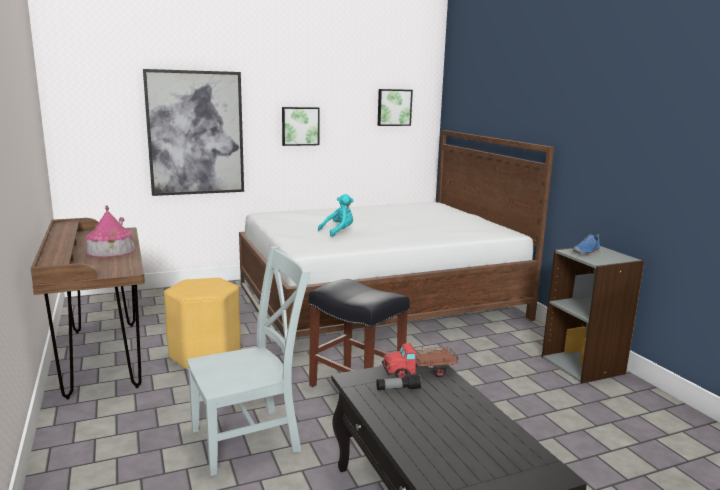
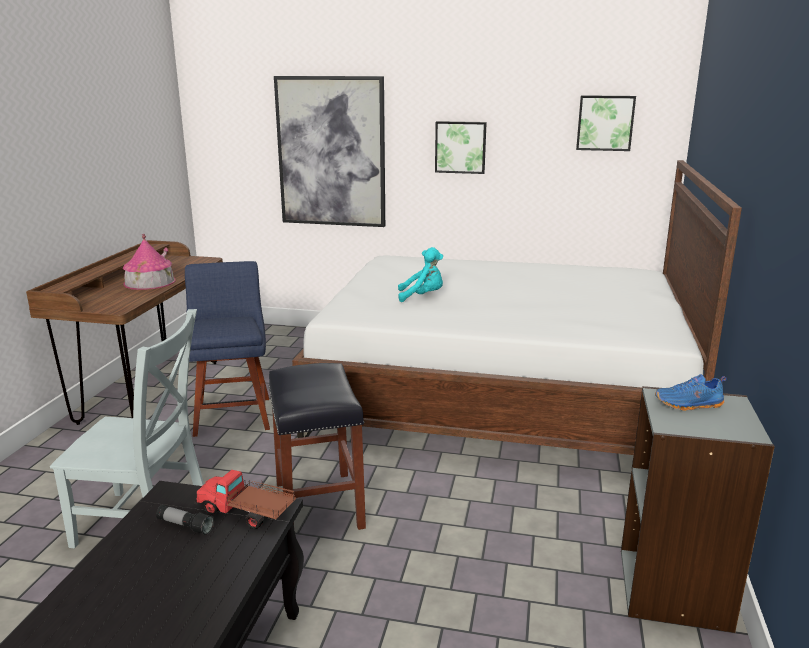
camera: 35 degrees right, 5 degrees up
yellow stool [164,278,241,370] -> blue chair [185,261,270,437]

